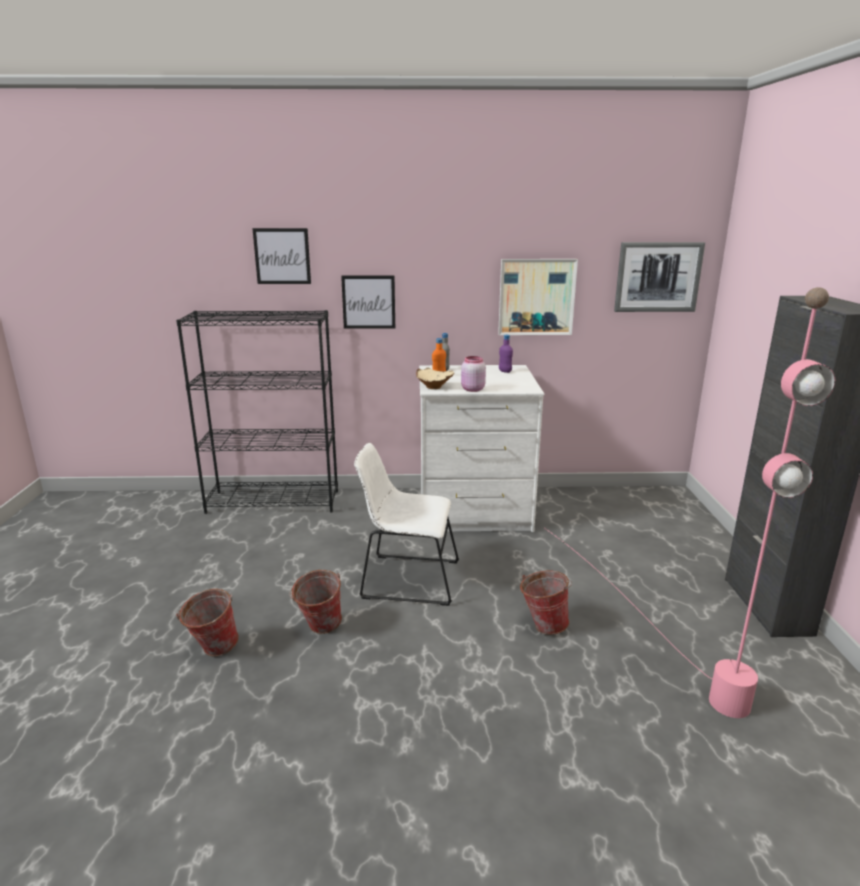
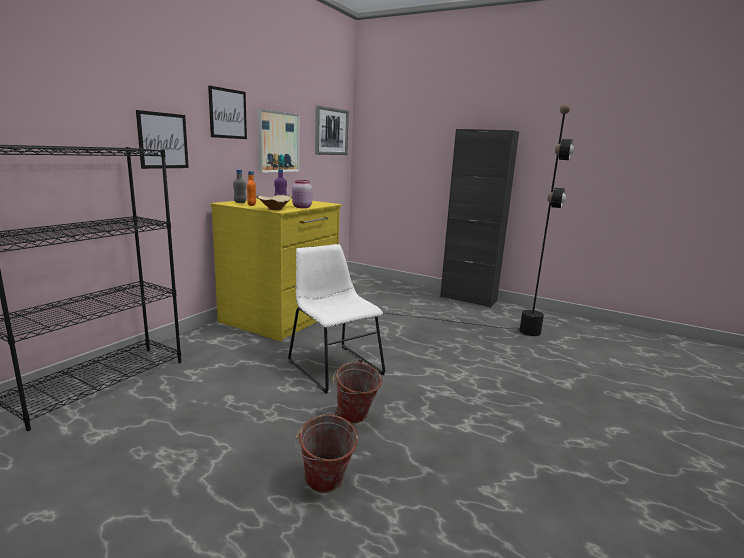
camera: 60 degrees left, 5 degrees down
picture [252,228,311,284] -> picture moved to [208,85,247,139]
white chair [354,443,459,606] -> white chair turned 105 degrees clockwise [288,244,386,393]
white dresser [419,365,544,532] -> yellow dresser [210,198,342,342]
bucket [520,571,572,635] -> none
pink floor lamp [545,287,835,718] -> black floor lamp [384,104,574,336]

